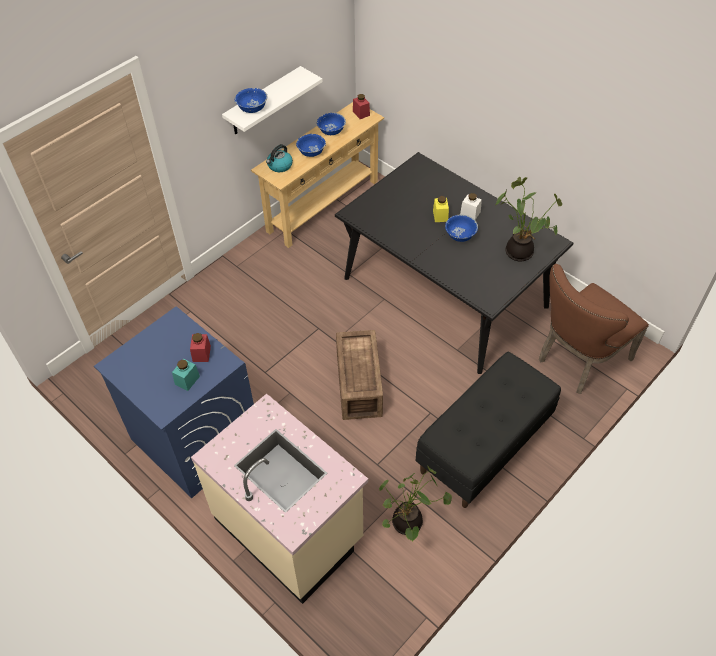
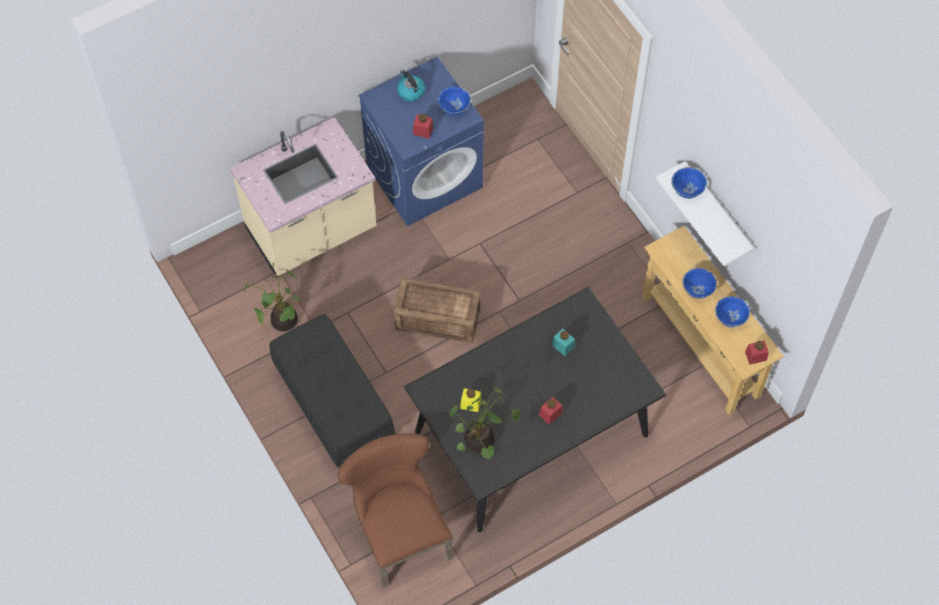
camera: 105 degrees right, 10 degrees up
turquoise jar [172,359,200,391] -> turquoise jar moved to [552,329,575,356]
kettle [266,144,293,172] -> kettle moved to [397,70,425,101]
yellow jar [433,196,449,222] -> yellow jar moved to [460,388,481,412]
blue bowl [445,215,478,242] -> blue bowl moved to [438,87,471,115]
white jar [460,193,482,220] -> red jar [539,397,562,425]

